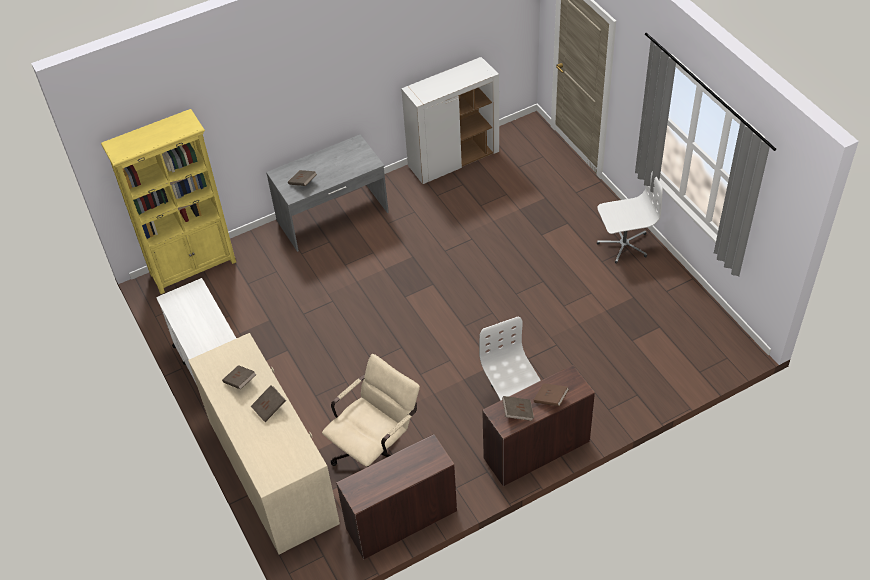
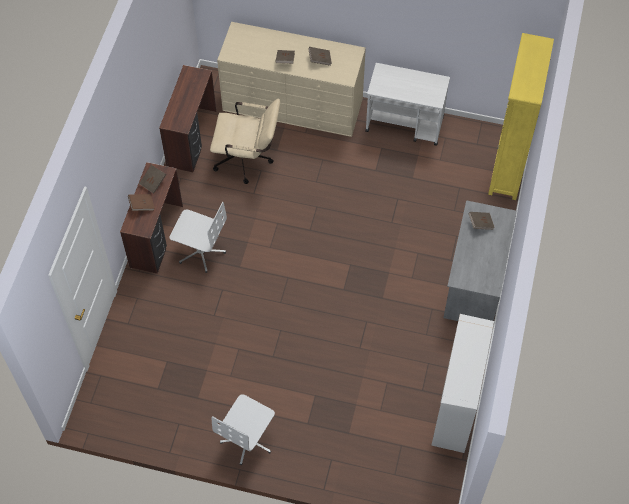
camera: 130 degrees right, 10 degrees up
beige office chair [322,354,420,467] -> beige office chair turned 75 degrees counterclockwise [210,98,280,184]

